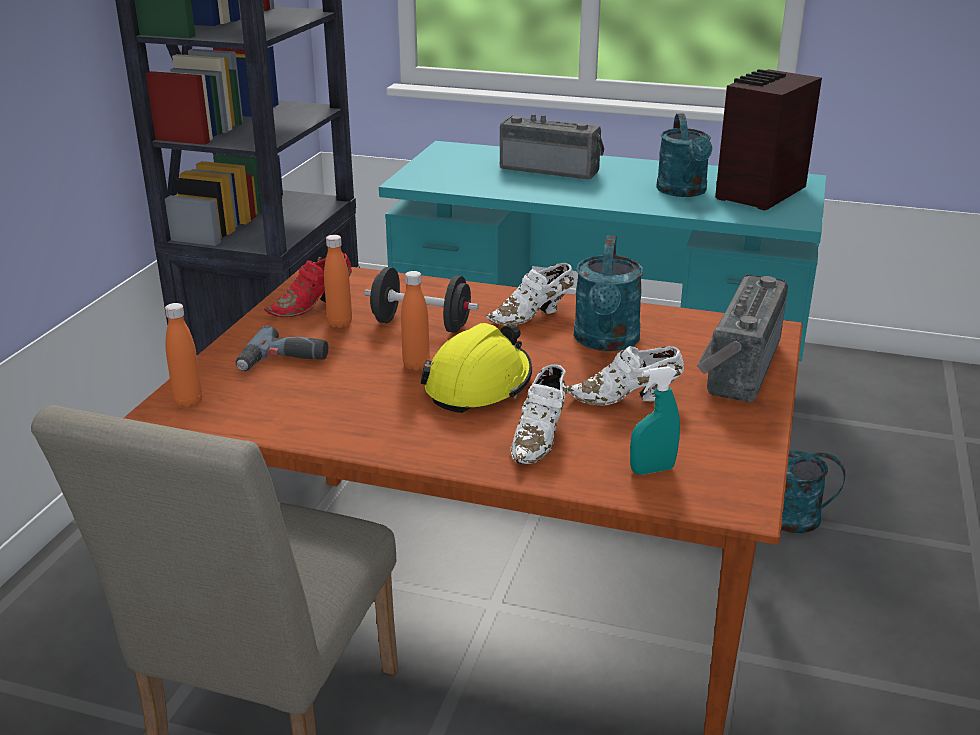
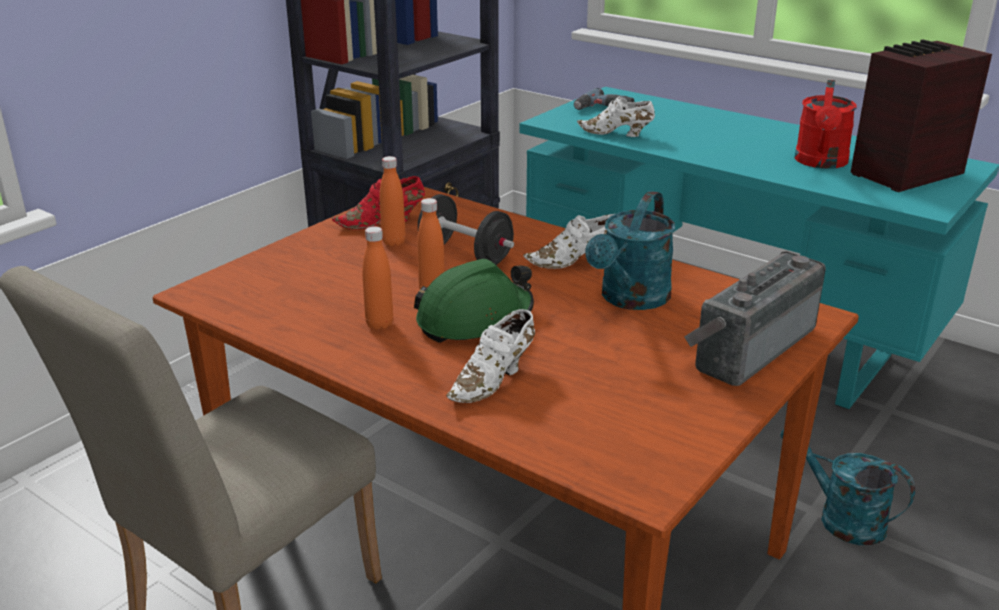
camera: 20 degrees right, 0 degrees up
orange bottle [165,303,202,408] -> orange bottle moved to [362,226,393,330]
power drill [236,326,328,371] -> power drill moved to [574,88,635,110]
yellow hard hat [420,323,532,413] -> green hard hat [414,259,534,343]
radio [500,114,604,180] -> none
white shoe [566,346,684,405] -> white shoe moved to [577,97,655,137]
turquoise spray bottle [630,366,680,475] -> none
turquoise watering can [656,114,712,197] -> red watering can [794,80,857,169]

